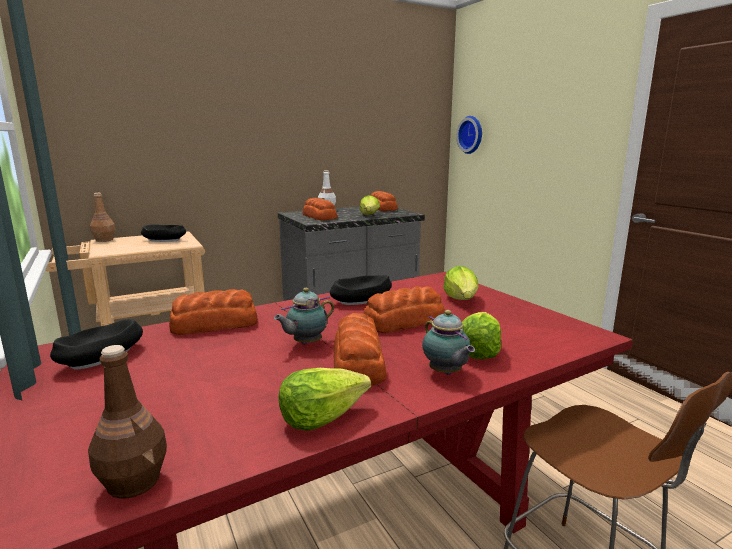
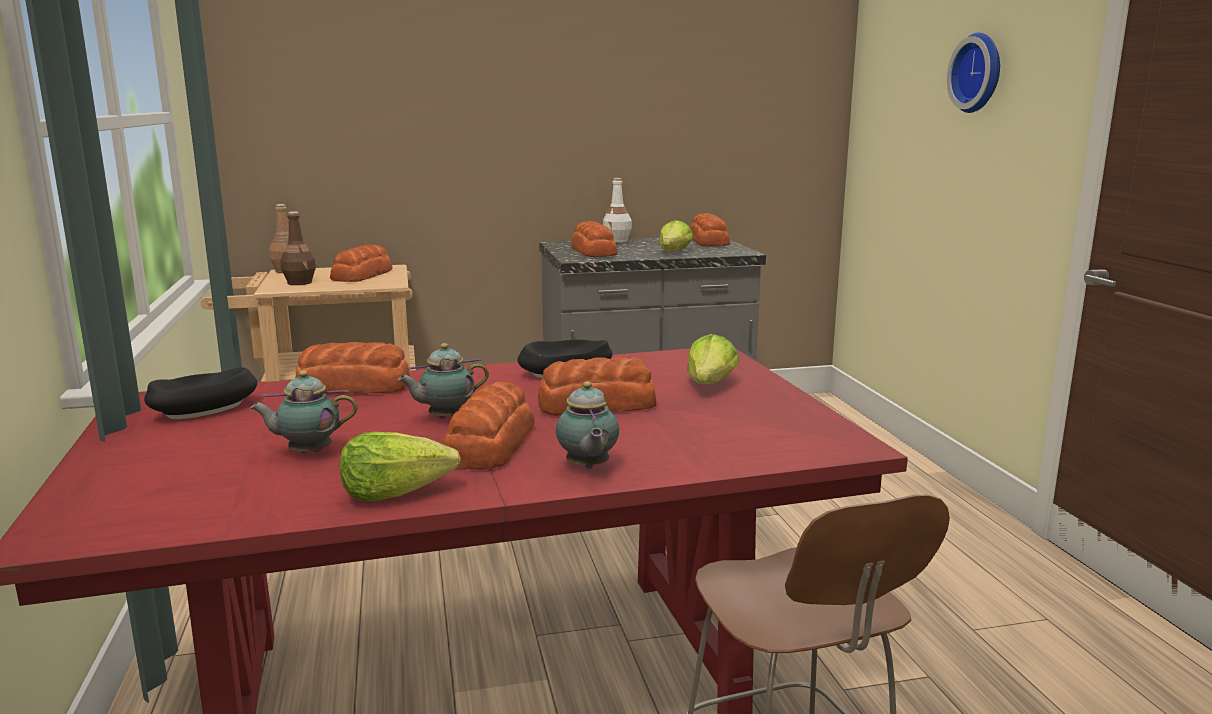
camera: 15 degrees right, 0 degrees up
brown bottle [88,345,167,499] -> brown bottle moved to [280,211,316,285]
black bowl [141,224,186,242] -> bread [330,244,393,282]
wall clock [456,116,482,154] -> wall clock moved to [947,33,1000,113]
lettuce [462,312,501,359] -> none
none -> teapot [250,371,358,454]

